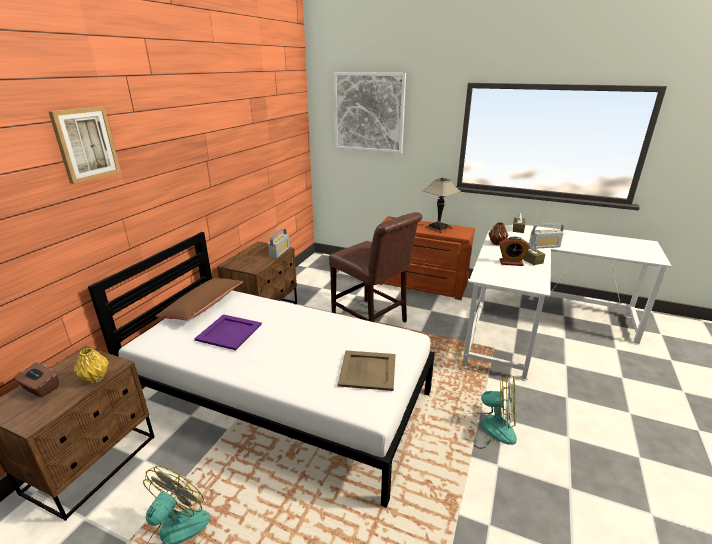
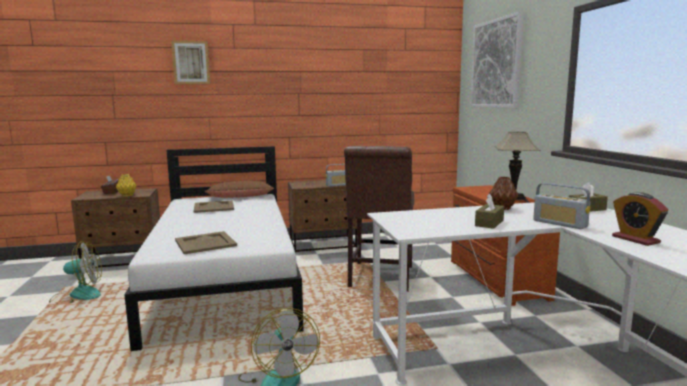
camera: 55 degrees right, 15 degrees down
purple tray [194,314,262,350] -> beige tray [194,200,234,213]
alarm clock [499,237,530,266] -> alarm clock moved to [612,192,668,246]

